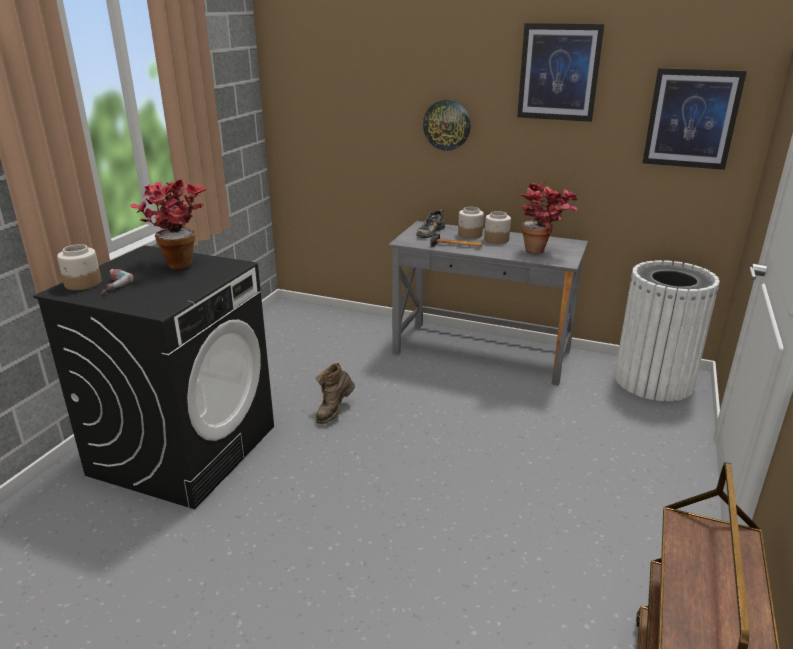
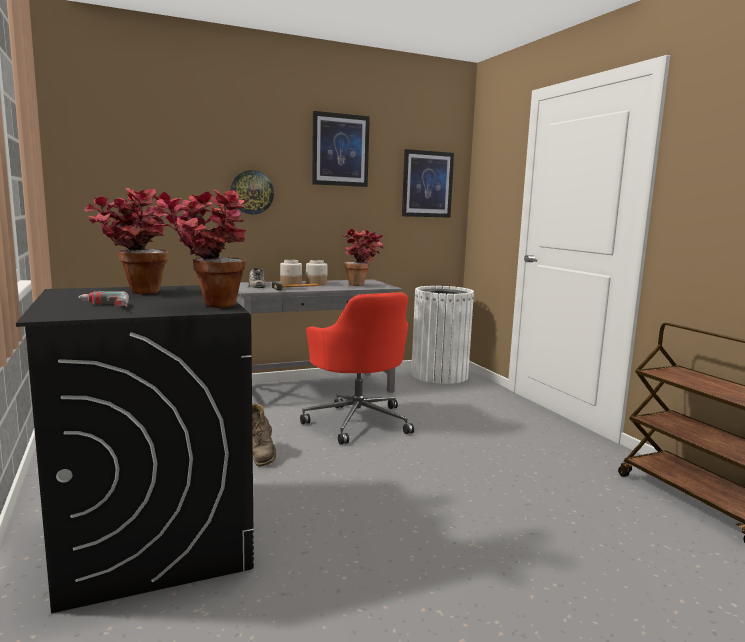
camera: 45 degrees left, 15 degrees down
jar [57,244,102,290] -> none
none -> potted plant [153,189,246,308]
none -> red office chair [300,293,414,445]

